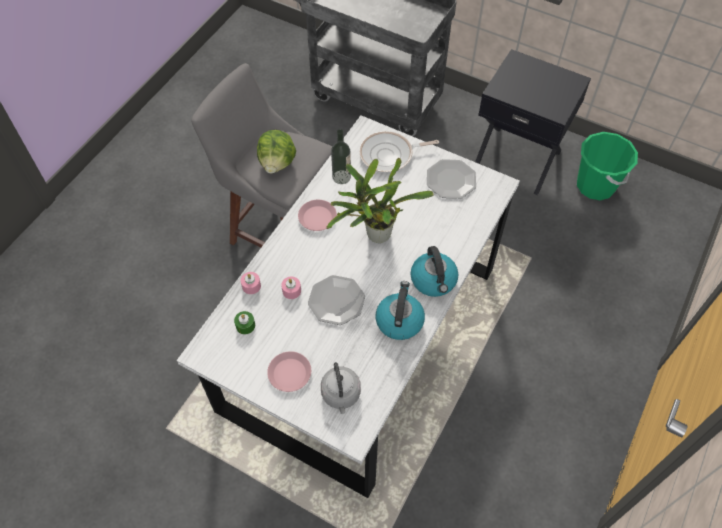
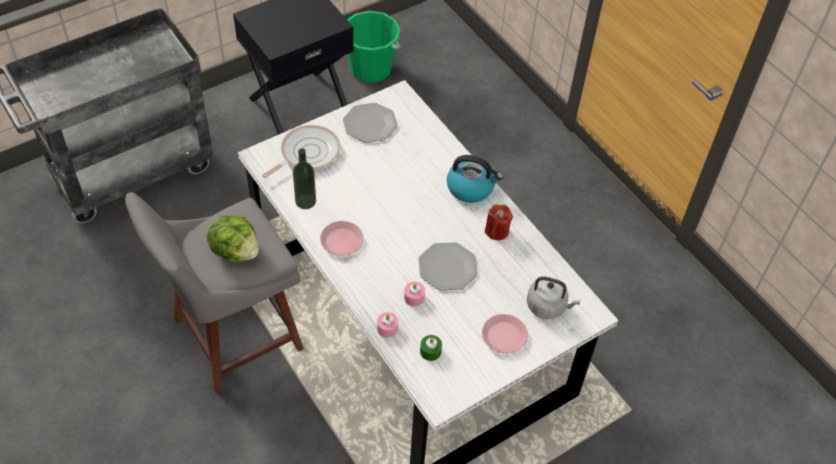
camera: 65 degrees left, 5 degrees down
potted plant [327,158,434,243] -> none
frying pan [359,131,439,173] -> frying pan turned 150 degrees counterclockwise [262,125,340,178]
kettle [375,281,425,340] -> red candle [485,204,513,240]

